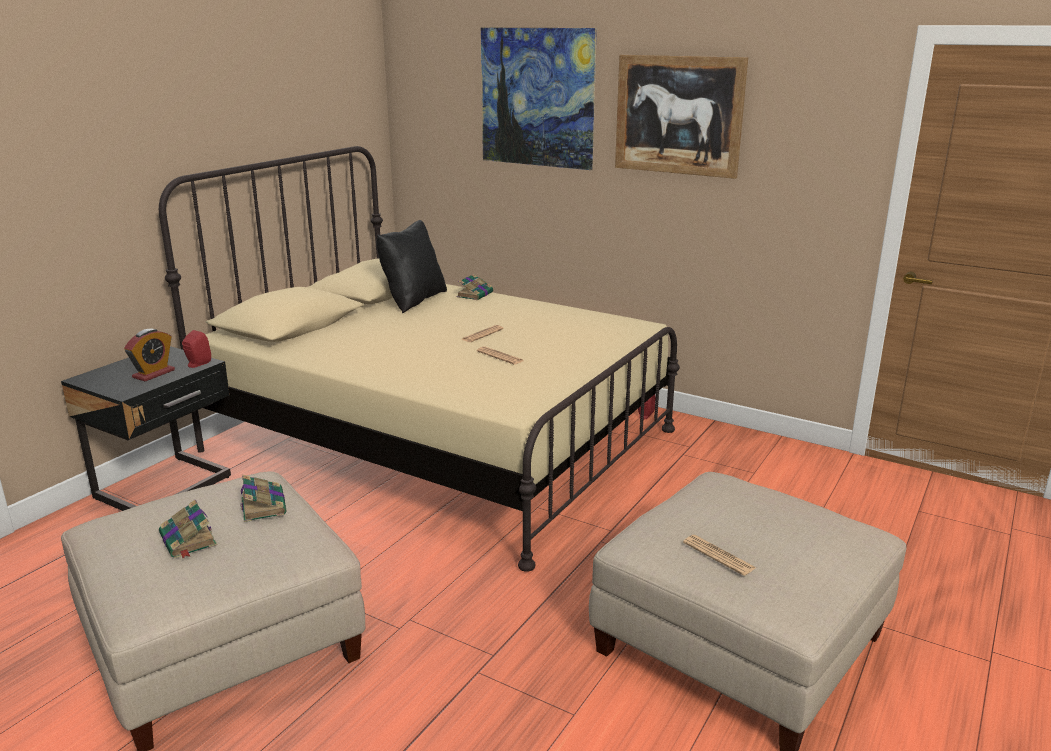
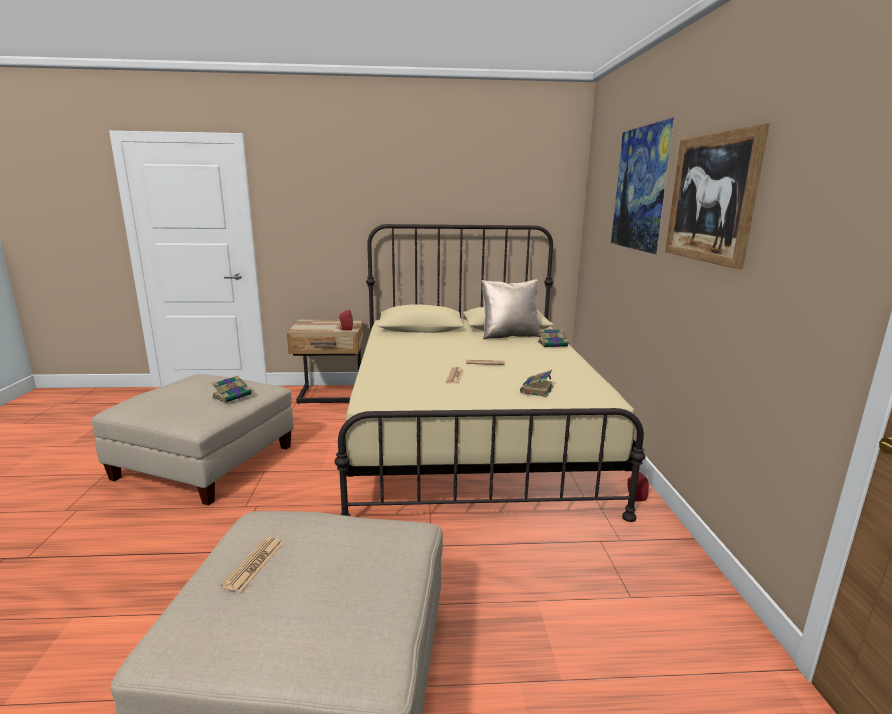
camera: 55 degrees right, 5 degrees down
black nightstand [61,346,231,511] -> beige nightstand [287,319,364,404]
alarm clock [124,329,175,382] -> none
book [159,500,217,559] -> book moved to [520,370,553,397]
black pillow [376,220,447,313] -> beige pillow [482,280,541,339]

